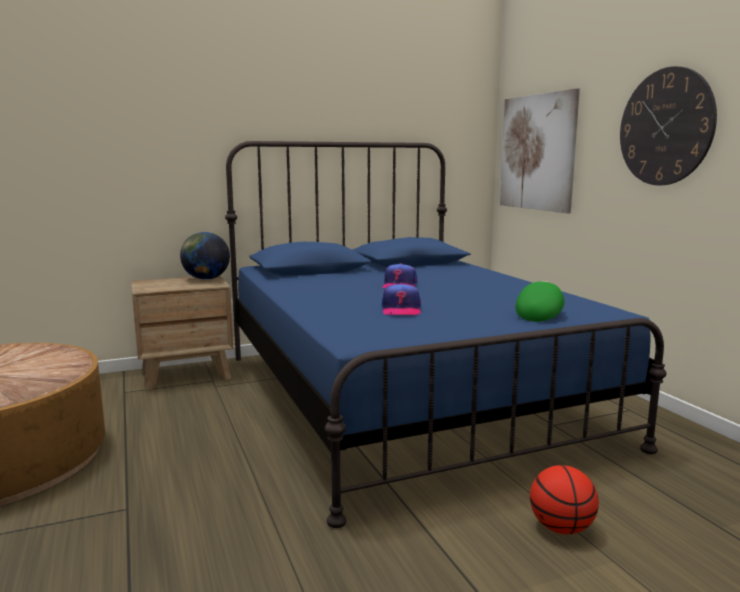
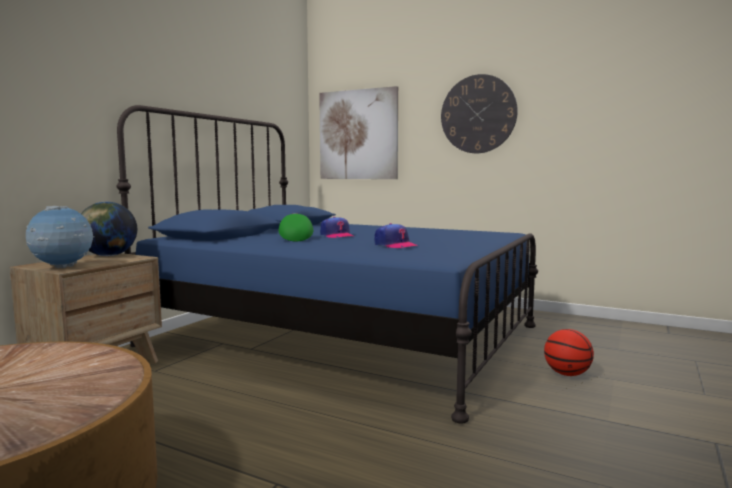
camera: 40 degrees left, 5 degrees down
green cap [515,281,565,322] -> green cap moved to [279,213,313,241]
none -> globe [26,206,94,268]

